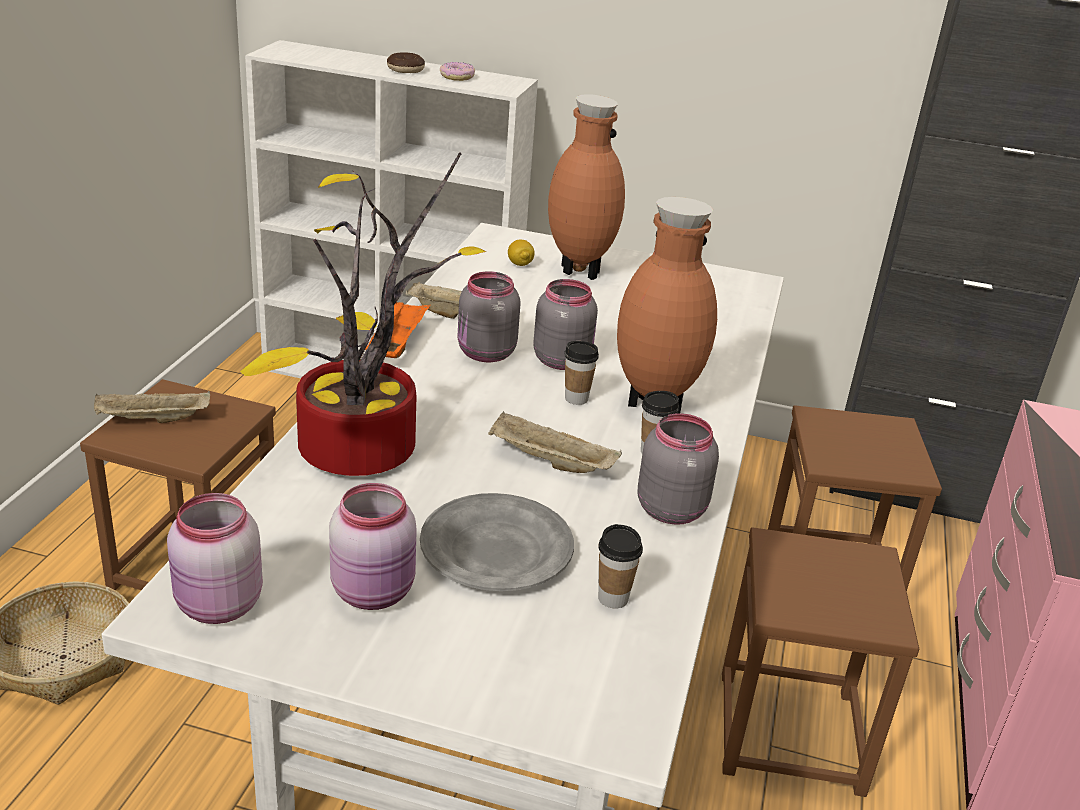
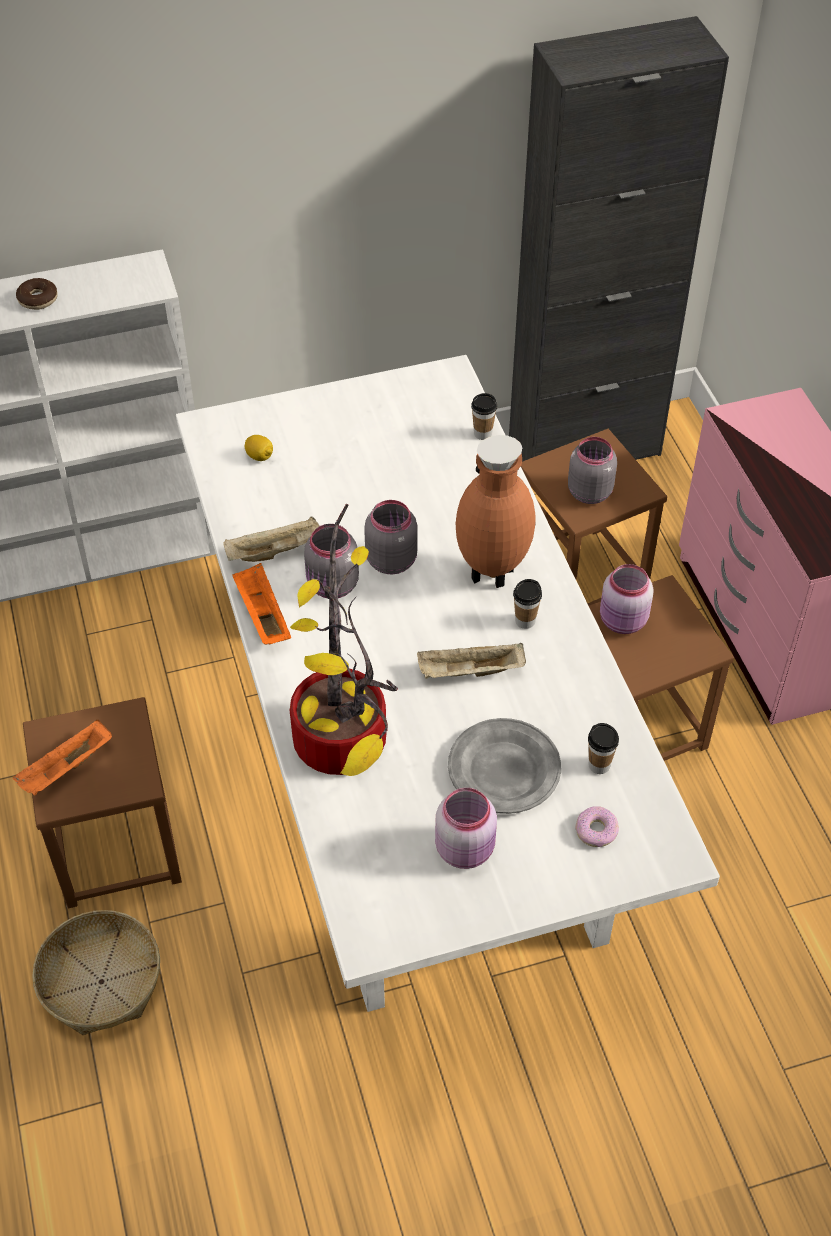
camera: 30 degrees left, 20 degrees up
beige tray [94,391,210,423] -> orange tray [13,720,112,796]
pink jar [167,493,263,624] -> pink jar moved to [600,564,654,634]
donut [440,62,475,81] -> donut moved to [575,806,619,847]
brown vase [548,94,625,280] -> none
cup [564,341,599,405] -> cup moved to [471,393,497,440]
grey jar [638,413,719,525] -> grey jar moved to [568,437,617,504]

